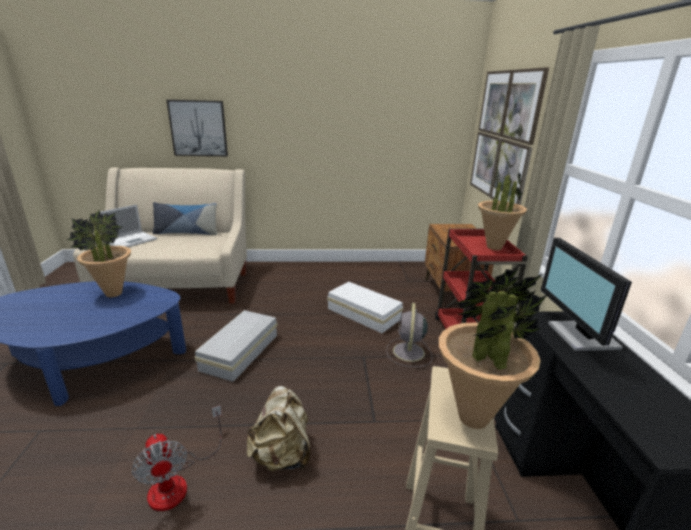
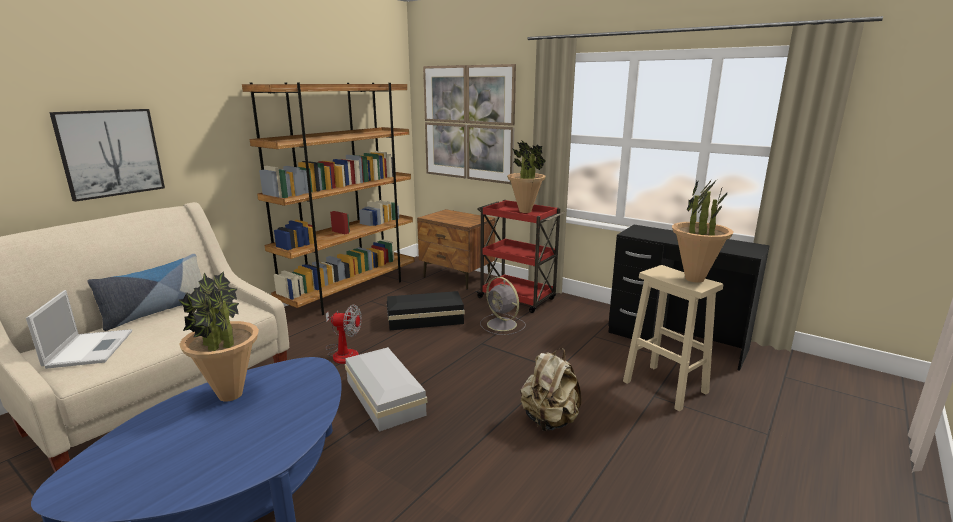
camera: 50 degrees left, 5 degrees down
fan [132,405,222,511] -> fan moved to [325,305,362,364]
white storage box [327,282,403,333] -> black storage box [387,291,465,330]
monitor [541,238,632,351] -> none
none -> brown bookcase [242,82,415,315]

